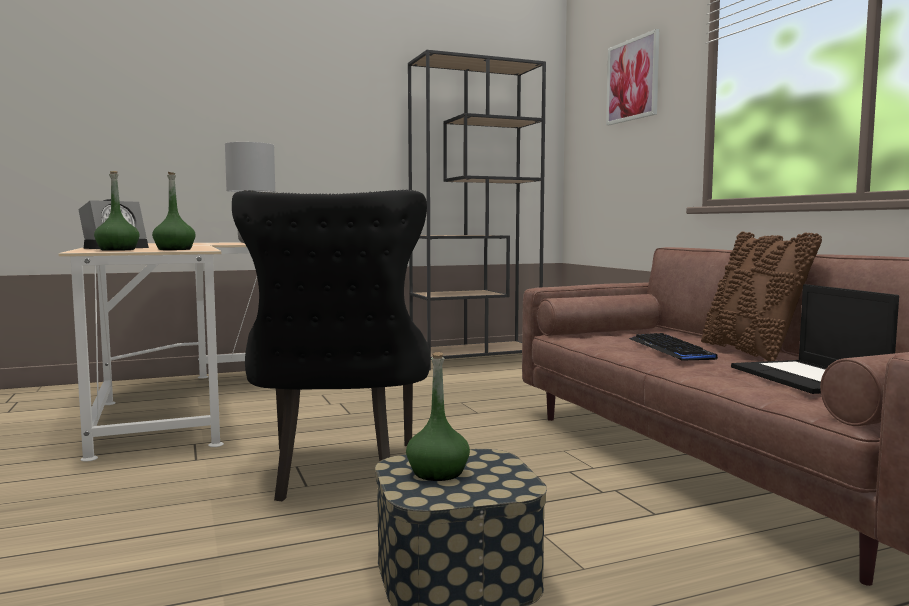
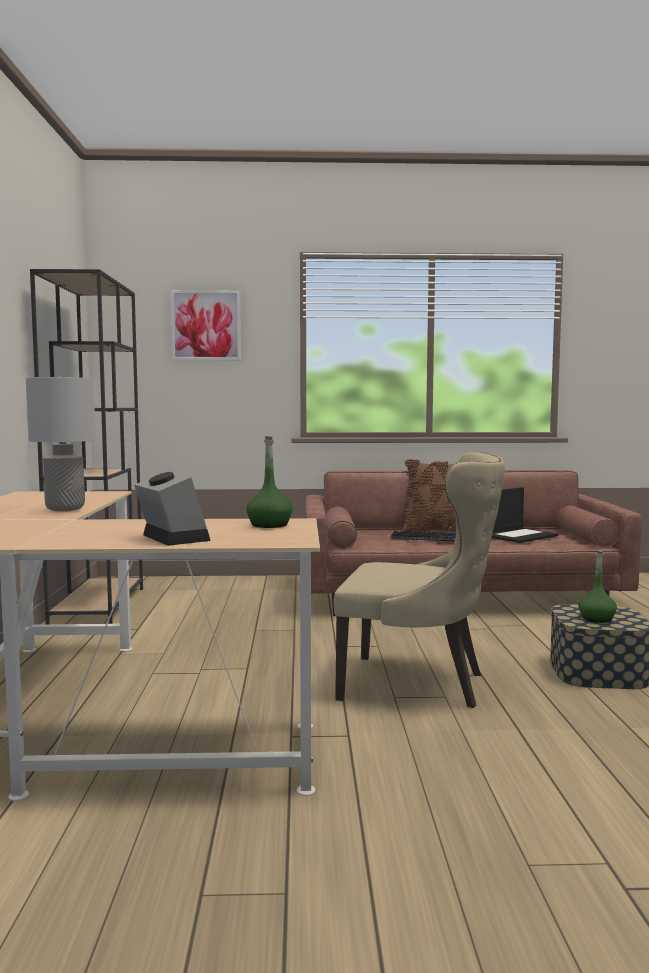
camera: 70 degrees left, 0 degrees up
green bottle [94,171,139,251] -> none
black chair [232,190,430,501] -> beige chair [334,452,505,708]
laptop [731,284,899,394] -> laptop turned 45 degrees counterclockwise [492,487,558,543]

